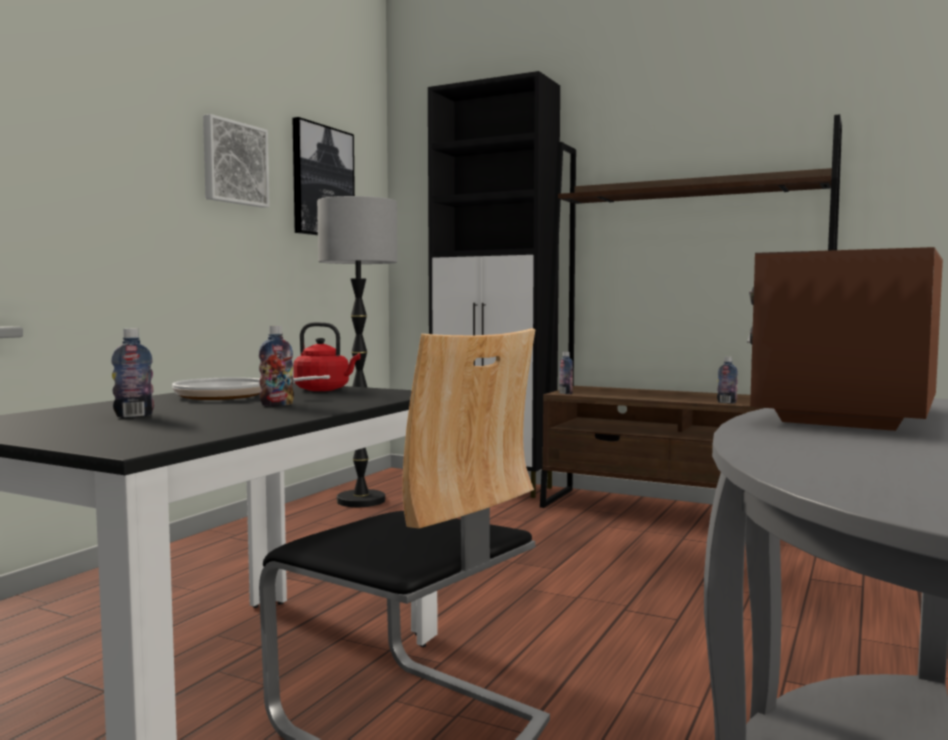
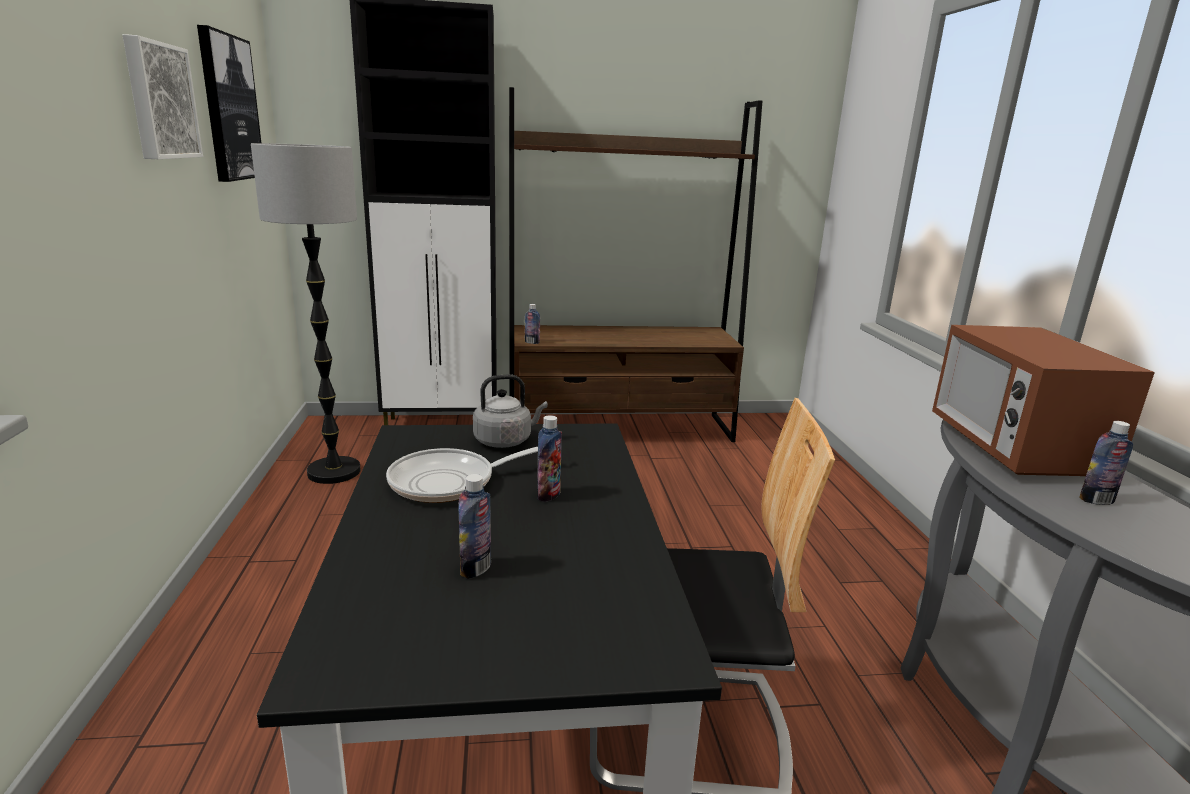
camera: 35 degrees left, 15 degrees up
red kettle [293,322,361,391] -> grey kettle [473,375,548,448]
bottle [717,357,738,404] -> bottle moved to [1079,421,1133,505]

